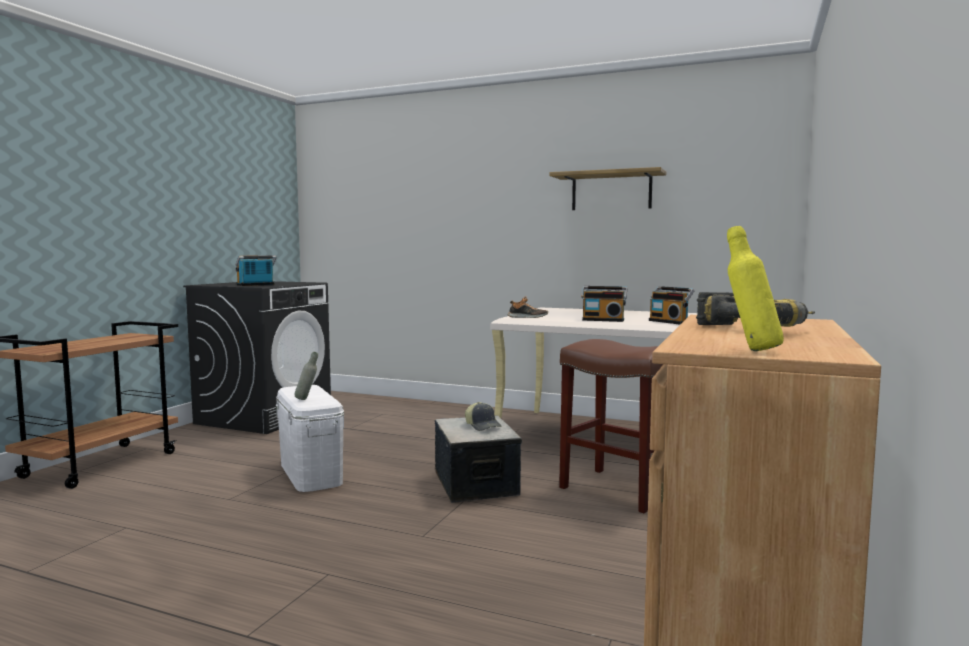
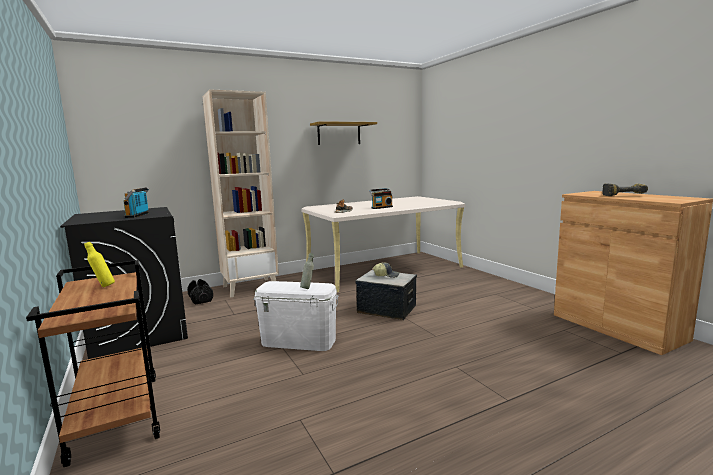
camera: 50 degrees left, 5 degrees up
brown stool [559,339,663,513] -> none
radio [649,286,694,325] -> none
yellow bottle [727,226,784,351] -> yellow bottle moved to [84,242,115,287]
none -> black dumbbell [187,279,213,305]
none -> beige bookcase [202,89,279,297]

